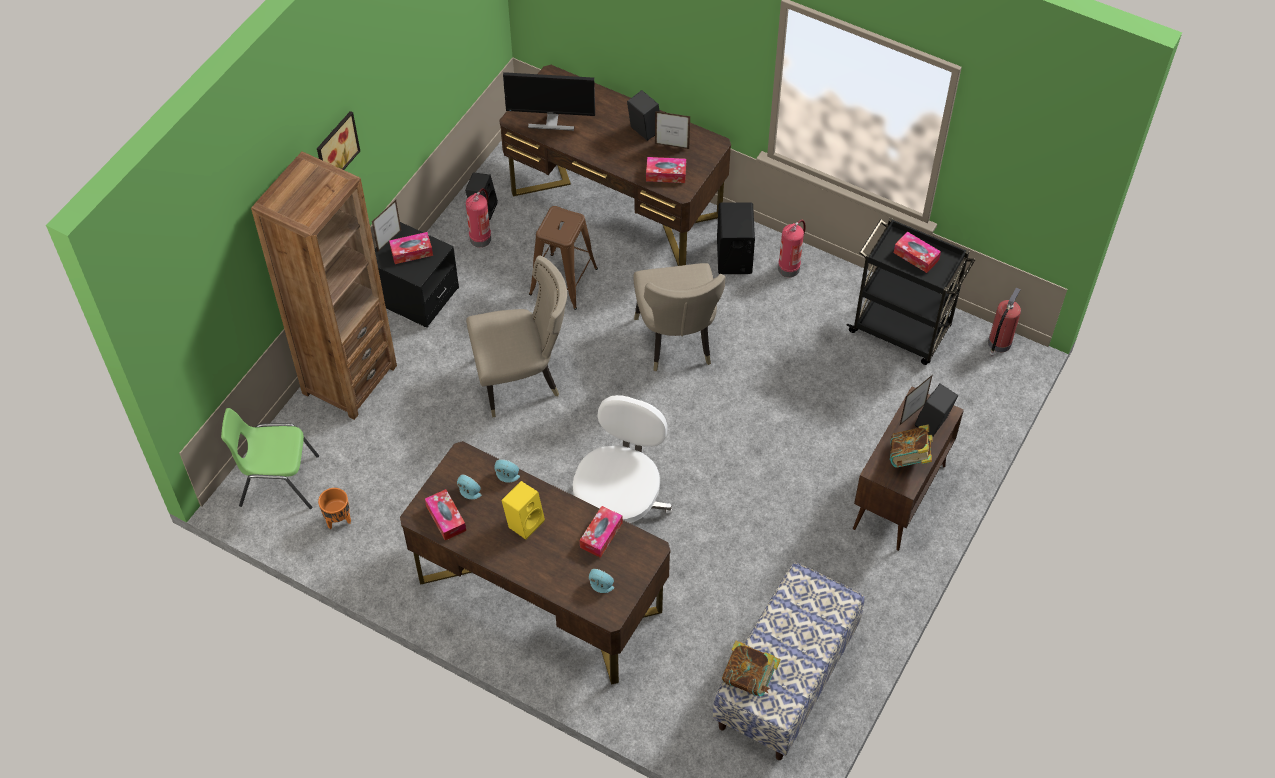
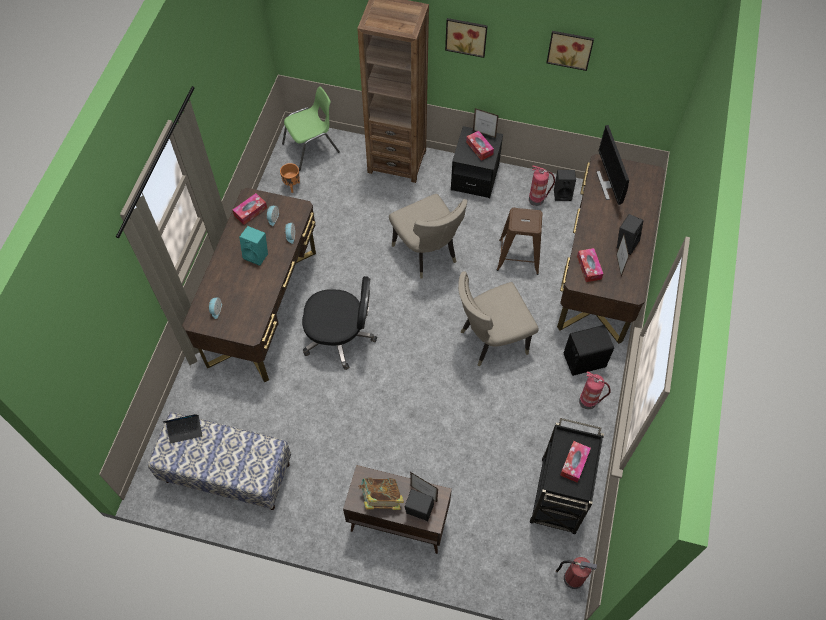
camera: 75 degrees right, 5 degrees up
green chair [221,408,319,509] -> green chair turned 75 degrees clockwise [282,86,340,171]
yellow speaker [501,481,545,540] -> turquoise speaker [239,226,268,266]
white office chair [573,395,672,523] -> black office chair [302,276,377,370]
tissue box [580,506,622,558] -> none
book [722,641,781,696] -> laptop [162,414,203,443]
none -> picture [546,31,594,71]

